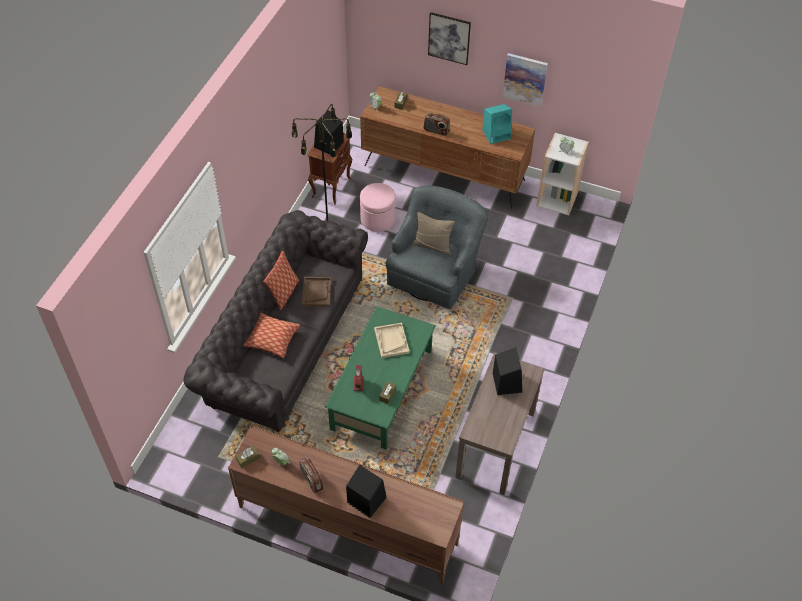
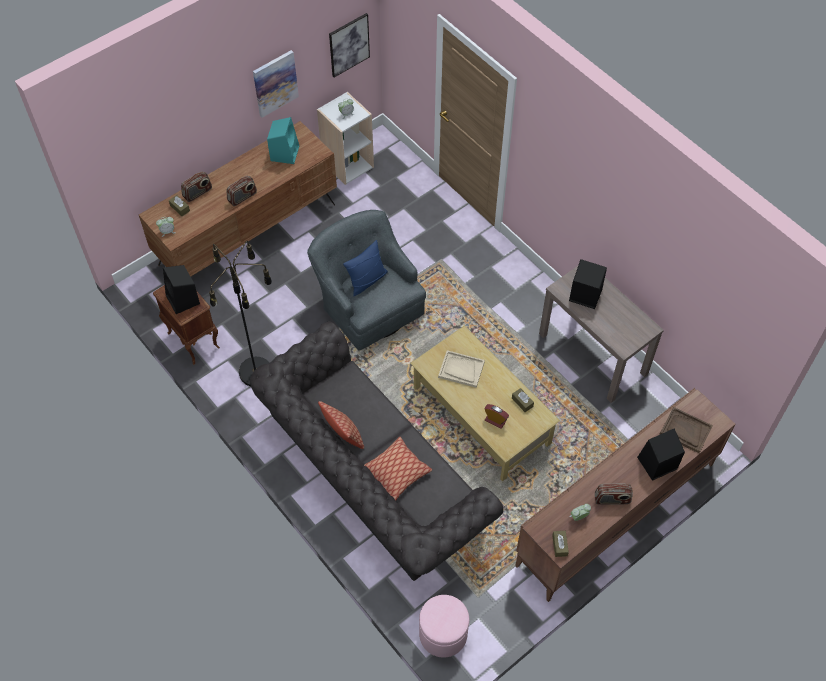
camera: 60 degrees left, 5 degrees up
brown tray [302,277,332,307] -> brown tray moved to [660,407,713,453]
green coffee table [325,306,436,450] -> beige coffee table [410,326,560,481]
pink ottoman [360,183,396,232] -> pink ottoman moved to [419,595,469,658]
beige pillow [412,212,455,254] -> blue pillow [343,240,388,296]
picture [428,12,471,65] -> picture moved to [329,13,370,77]
none -> radio [181,171,212,202]

